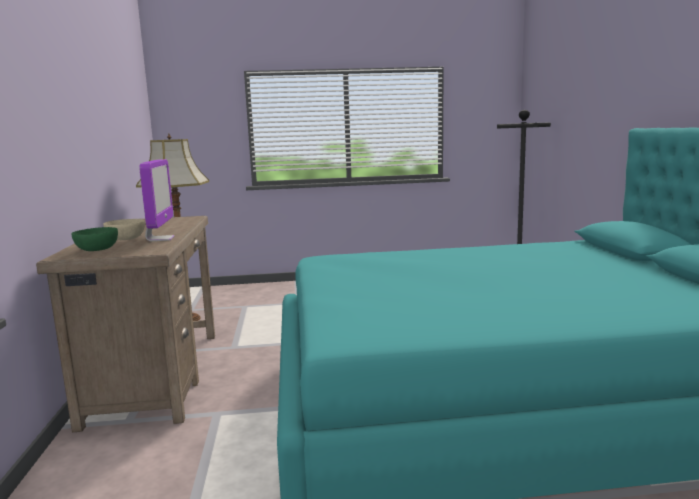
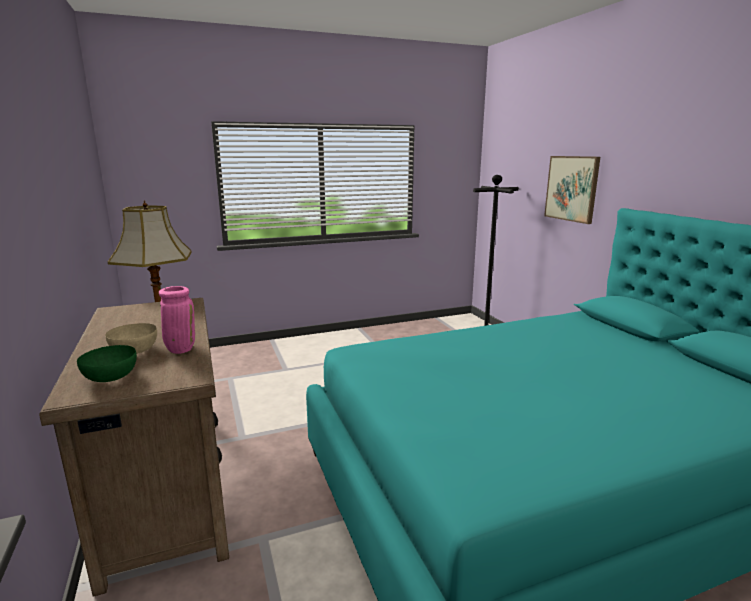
camera: 15 degrees left, 5 degrees up
monitor [139,159,174,241] -> pink vase [159,286,195,354]
none -> picture [544,156,600,224]

